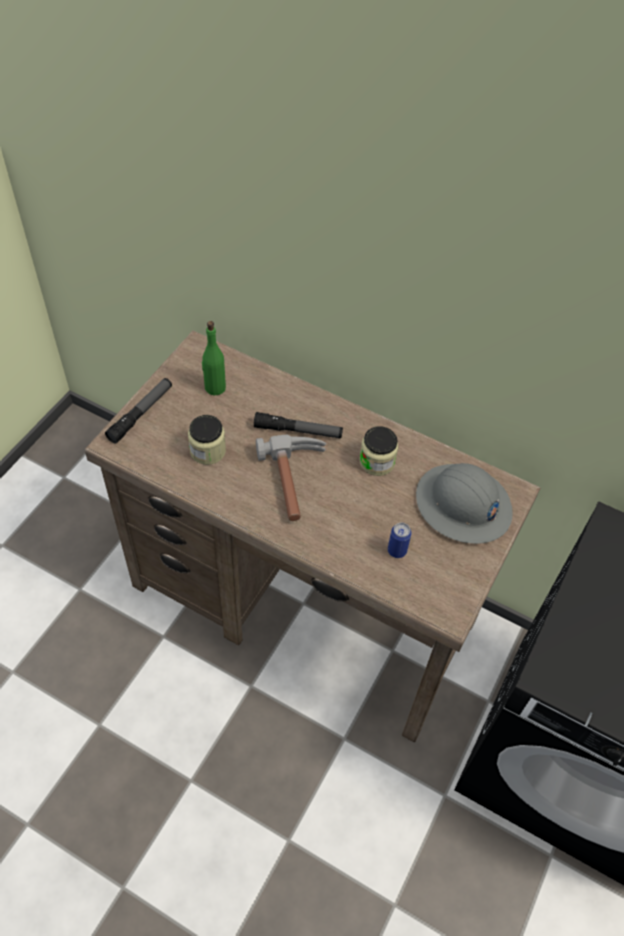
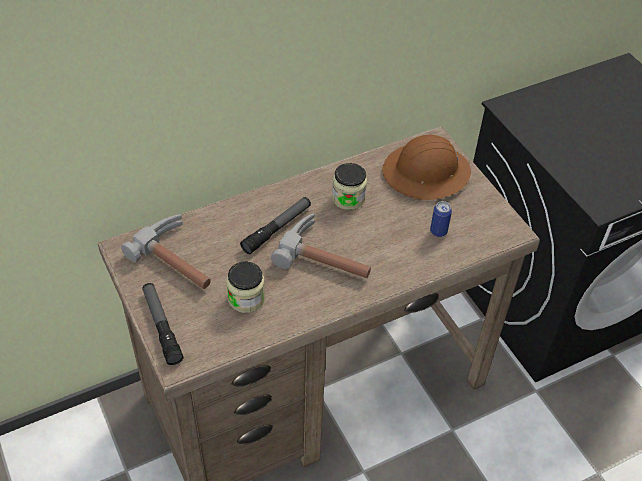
camera: 55 degrees left, 5 degrees down
green bottle [202,321,226,395] -> hammer [121,214,211,289]
grey hard hat [416,463,512,544] -> brown hard hat [382,135,471,200]

